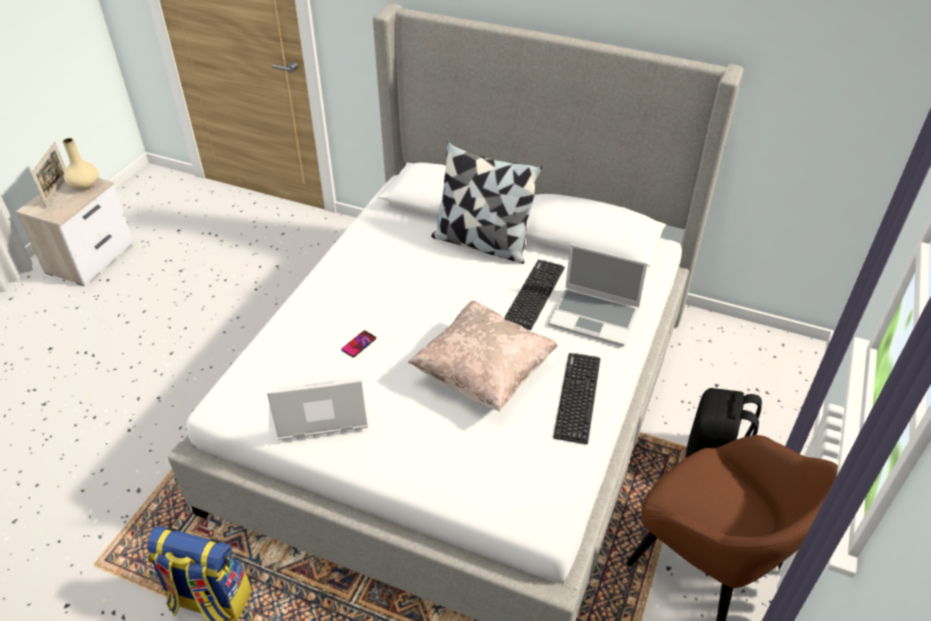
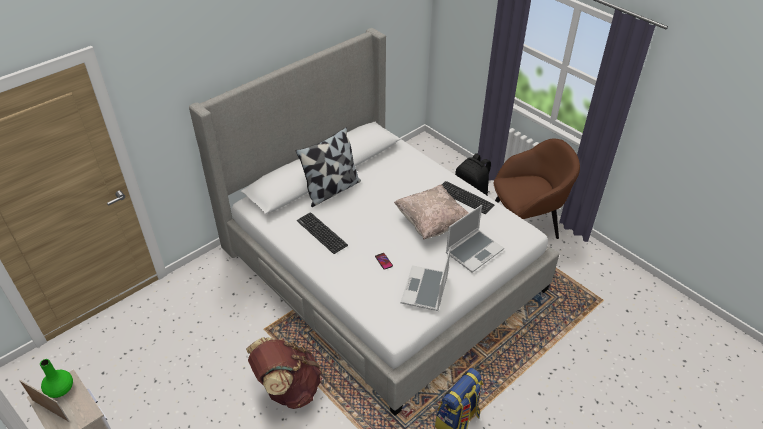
camera: 65 degrees left, 0 degrees up
beige vase [63,138,99,190] -> green vase [40,359,73,398]
keyboard [504,260,565,330] -> keyboard moved to [297,212,348,254]
laptop [548,244,648,347] -> laptop moved to [446,205,504,273]
none -> brown backpack [246,337,321,409]

